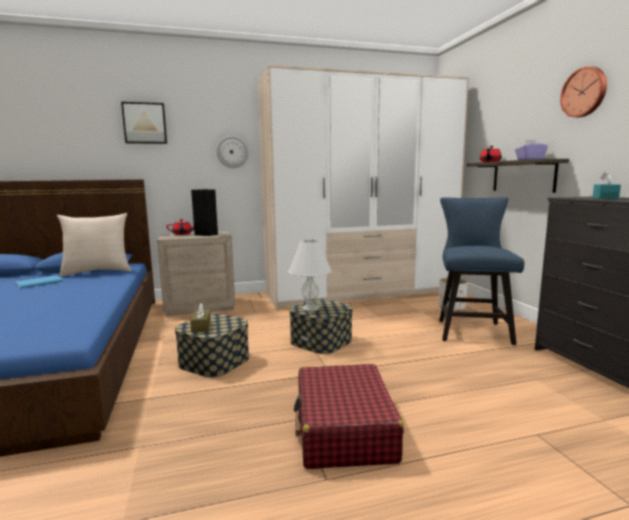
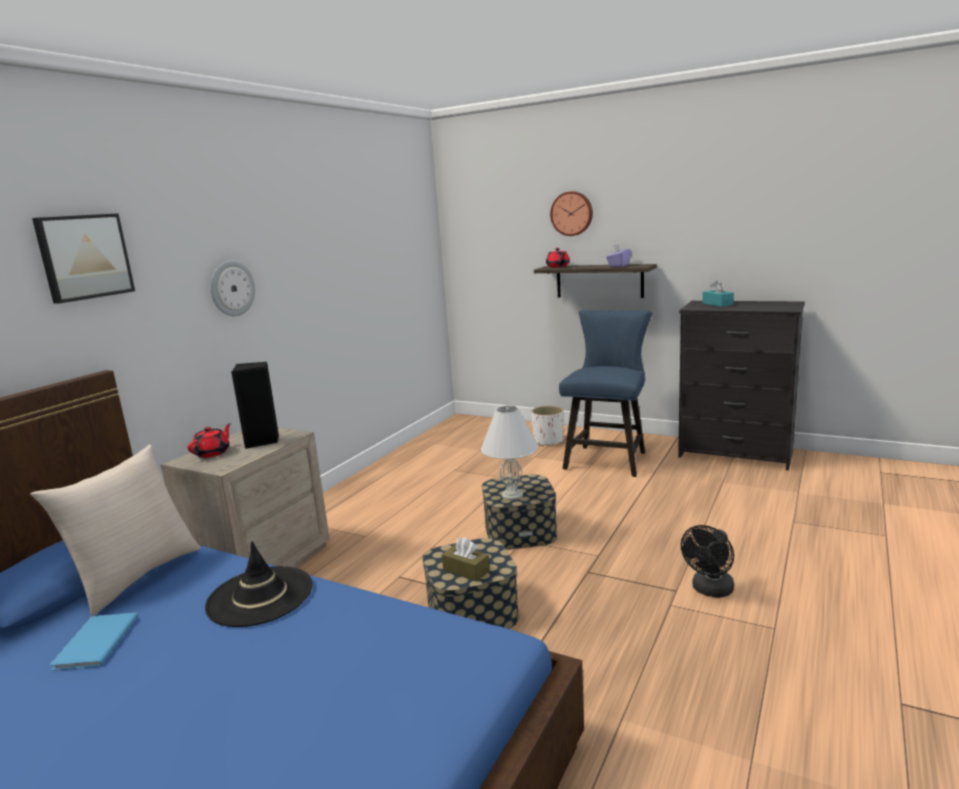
camera: 45 degrees left, 5 degrees up
wardrobe [258,65,469,309] -> none
red suitcase [294,364,404,469] -> black fan [681,525,734,598]
blue chair [440,197,524,345] -> blue chair turned 60 degrees clockwise [559,310,652,477]
wall clock [560,66,607,117] -> wall clock moved to [550,191,593,236]
none -> black hat [205,541,313,627]

